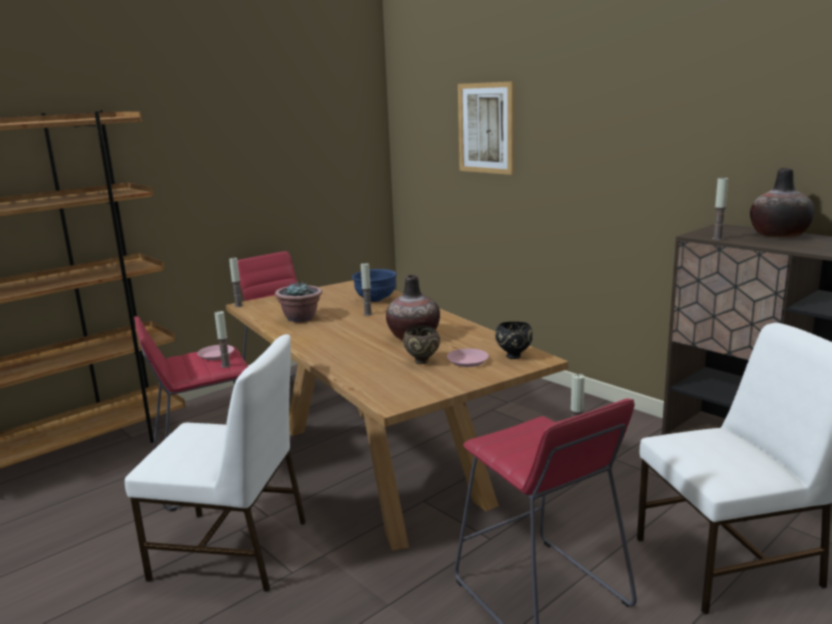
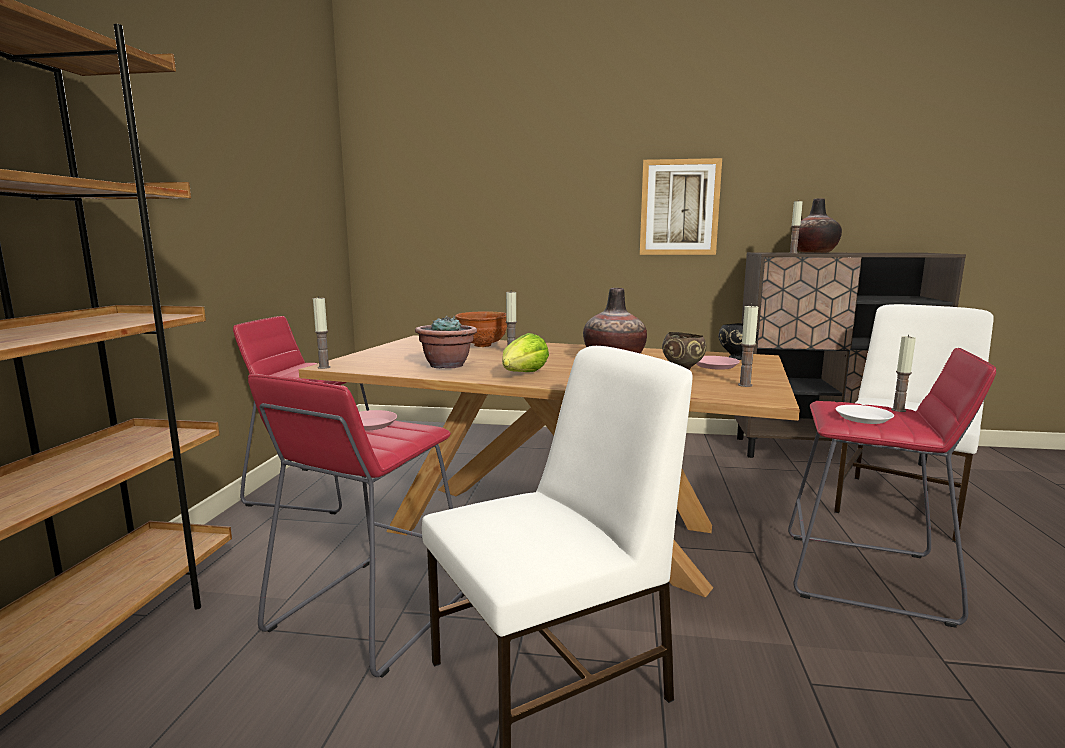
camera: 40 degrees left, 5 degrees down
candle [215,311,231,368] -> candle moved to [738,304,758,387]
blue bowl [352,269,397,302] -> brown bowl [455,312,507,347]
picture [458,81,514,175] -> picture moved to [640,158,722,255]
none -> lettuce [502,333,549,372]
none -> white plate [836,405,894,424]

